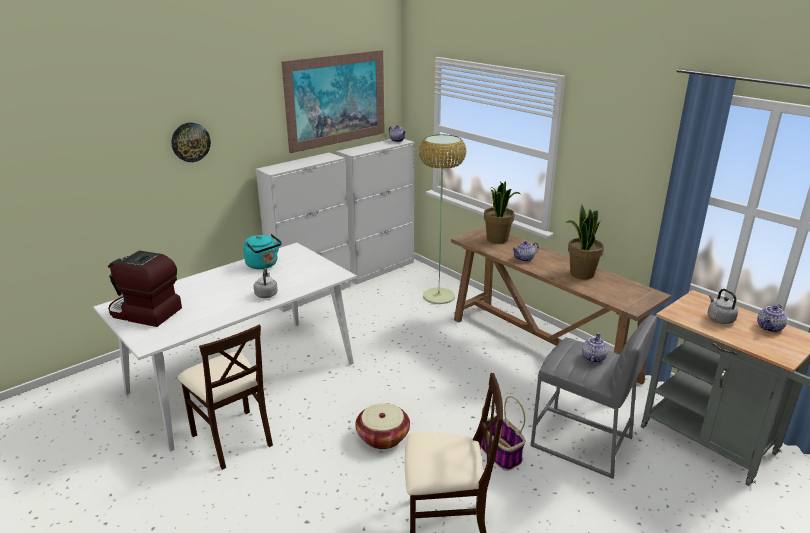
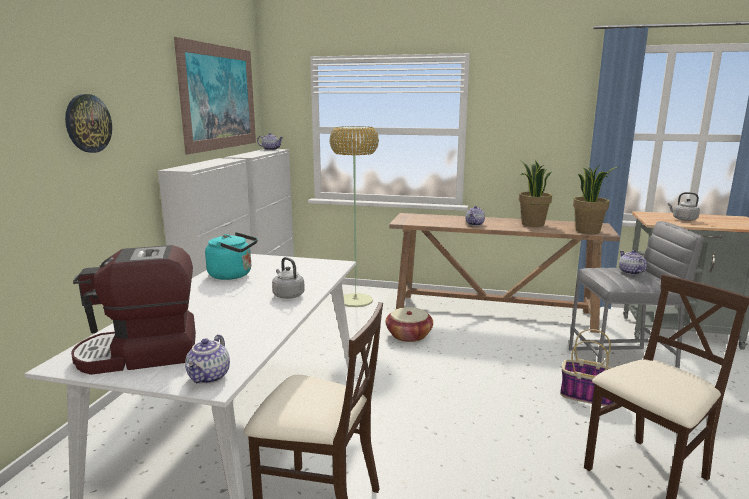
camera: 35 degrees left, 10 degrees down
basket [355,403,410,449] -> basket moved to [386,307,433,342]
potted plant [484,181,521,244] -> potted plant moved to [573,165,618,234]
teapot [757,304,787,333] -> teapot moved to [185,334,230,384]

